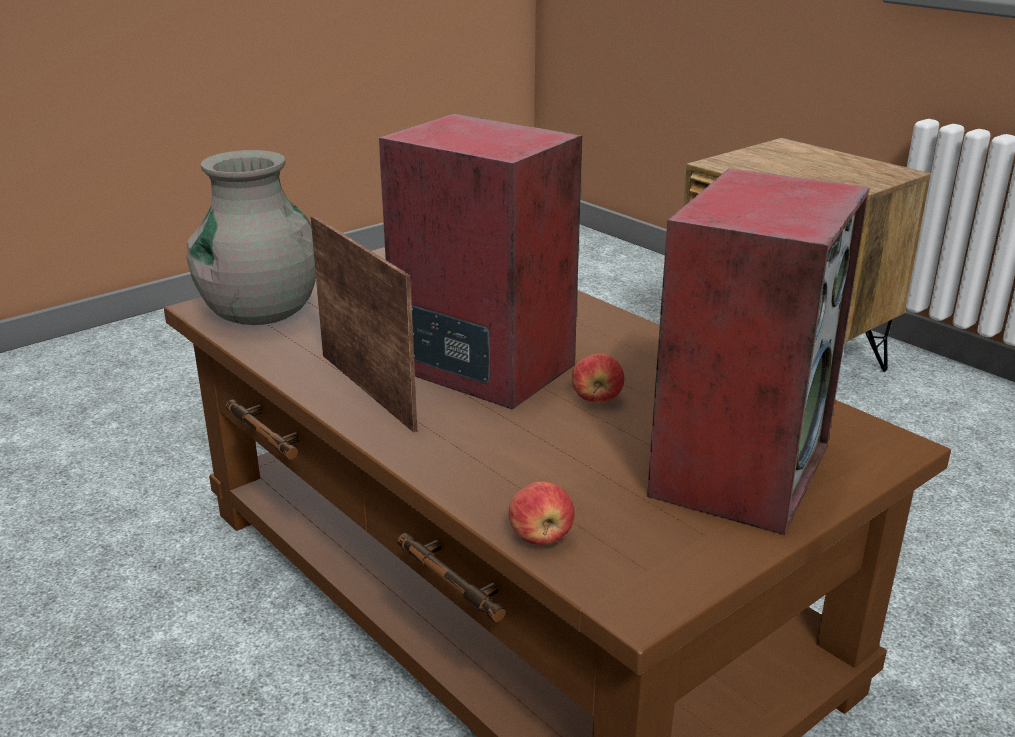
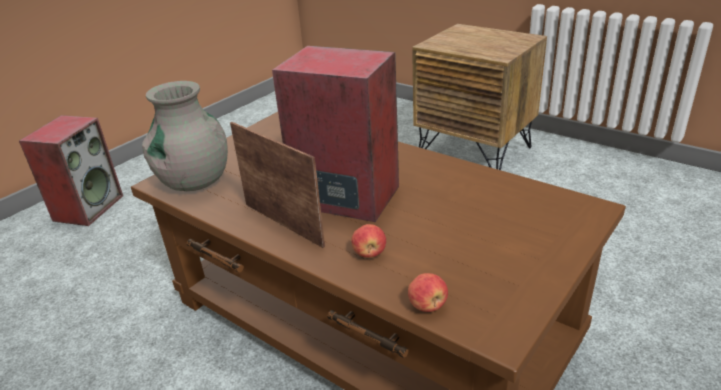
camera: 10 degrees left, 5 degrees up
apple [572,353,625,403] -> apple moved to [351,224,386,258]
speaker [647,168,870,535] -> speaker moved to [19,115,123,226]

